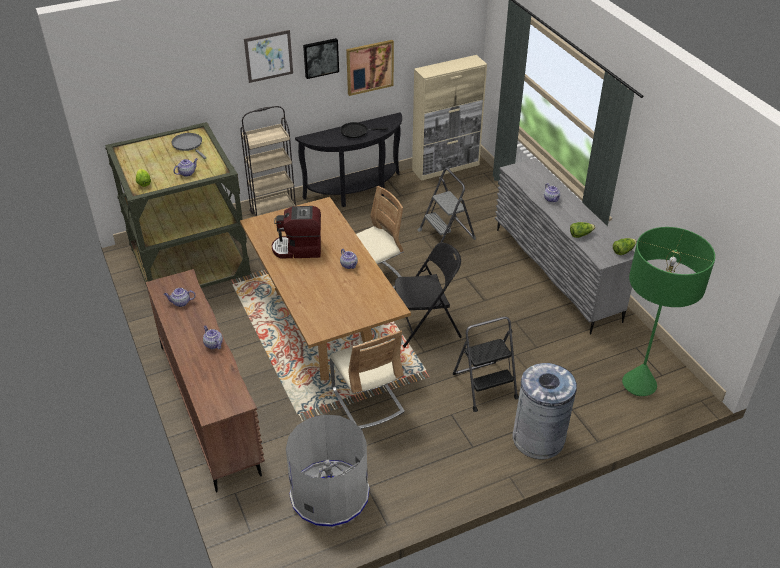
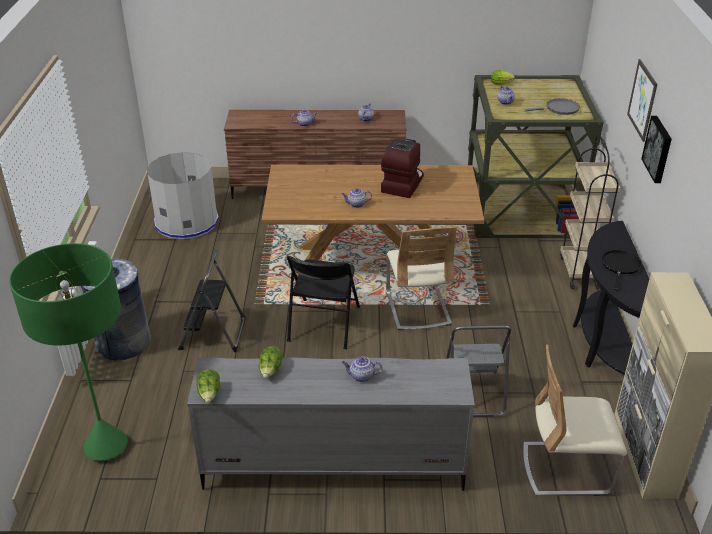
camera: 115 degrees right, 5 degrees down
beige chair [329,330,405,429] -> beige chair moved to [523,345,627,496]
picture [346,40,394,96] -> none

